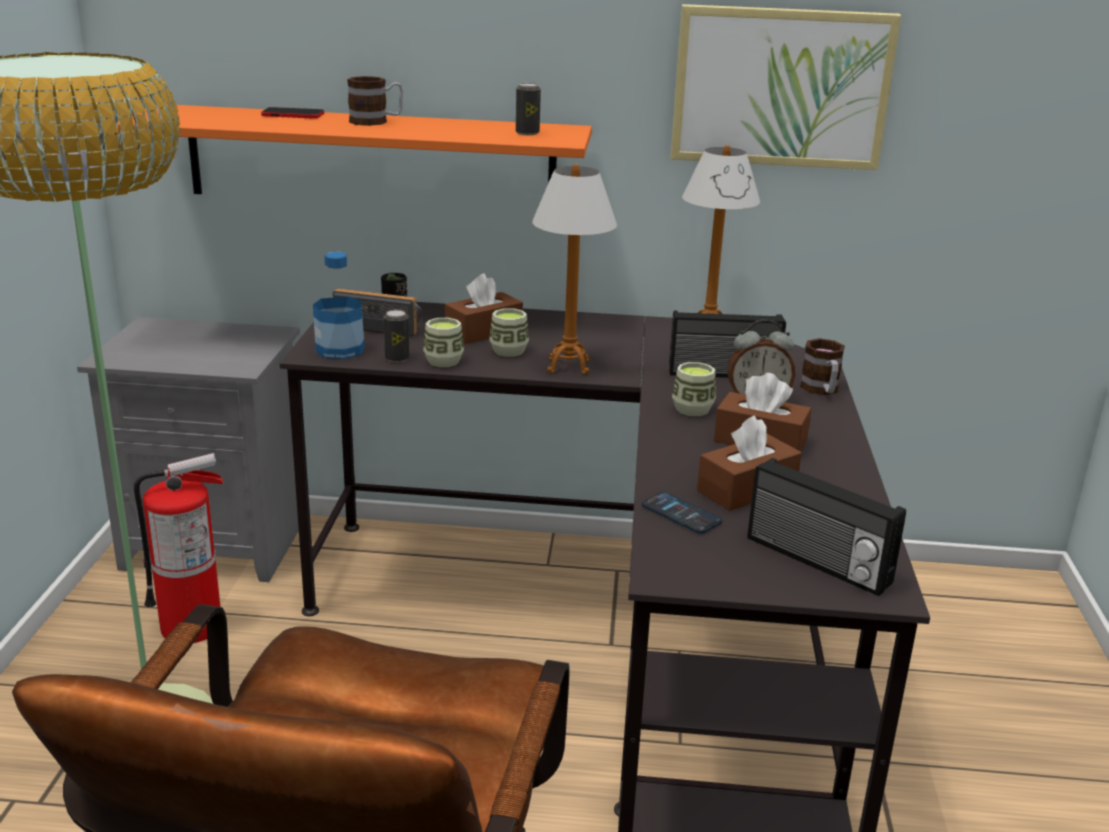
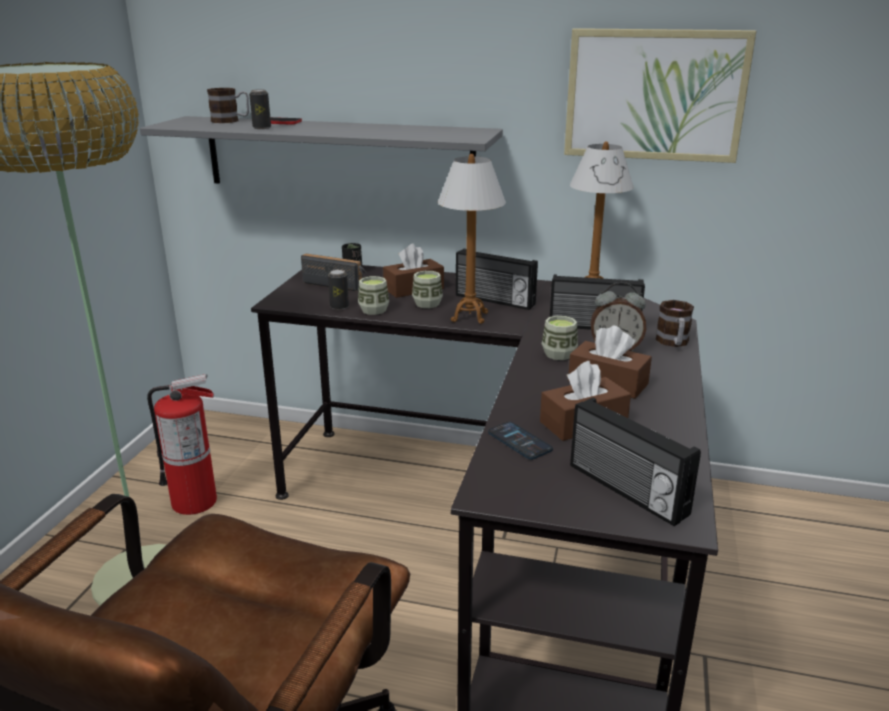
camera: 10 degrees right, 0 degrees up
grey nightstand [77,317,300,582] -> none
orange shelf [118,104,592,194] -> grey shelf [140,116,503,183]
bottle [313,252,365,359] -> none
mug [347,76,403,126] -> mug moved to [207,88,249,123]
can [516,83,541,135] -> can moved to [249,90,271,129]
none -> radio [456,249,538,310]

